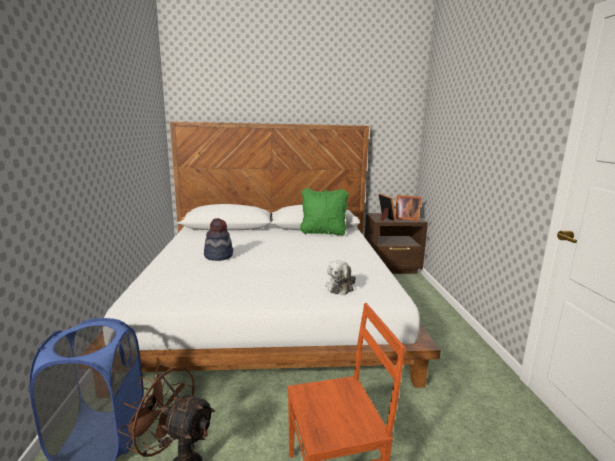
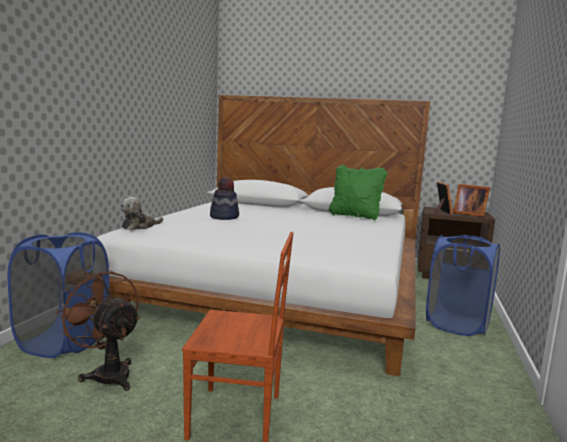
camera: 20 degrees right, 5 degrees down
plush toy [325,260,356,295] -> plush toy moved to [120,197,163,230]
none -> blue laundry basket [426,235,500,336]

